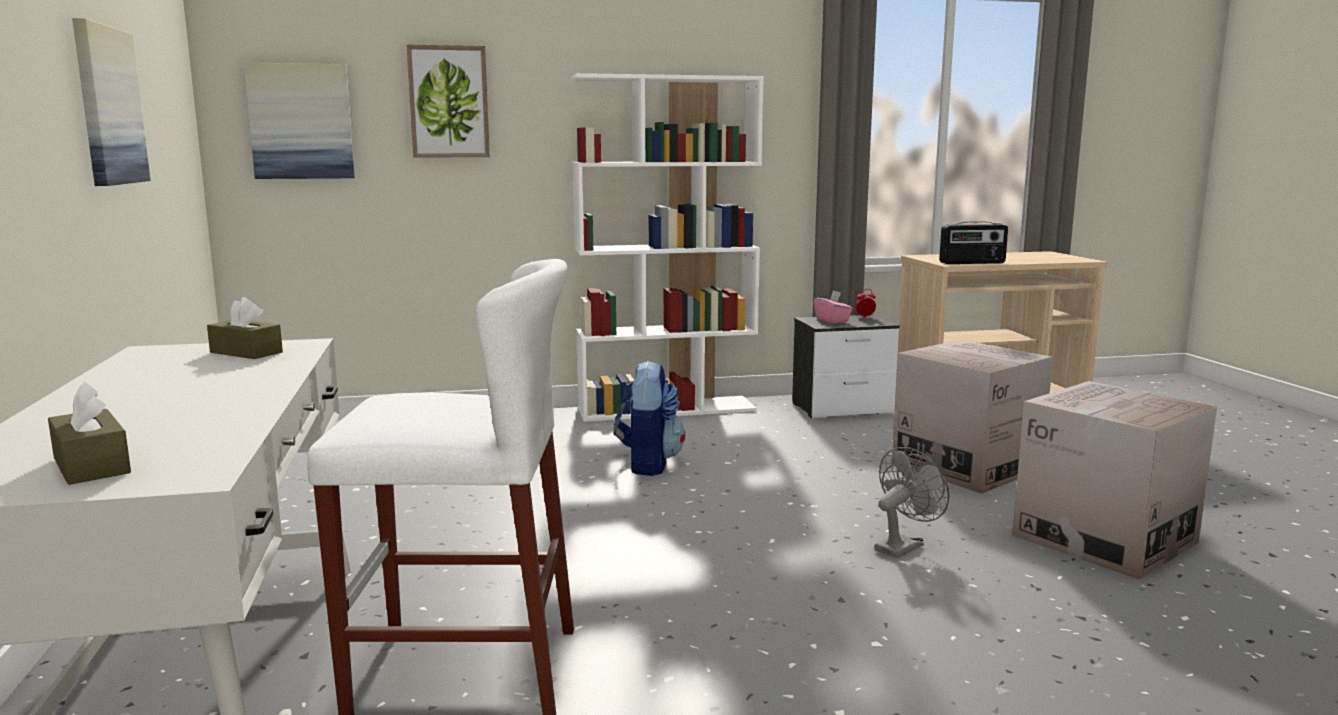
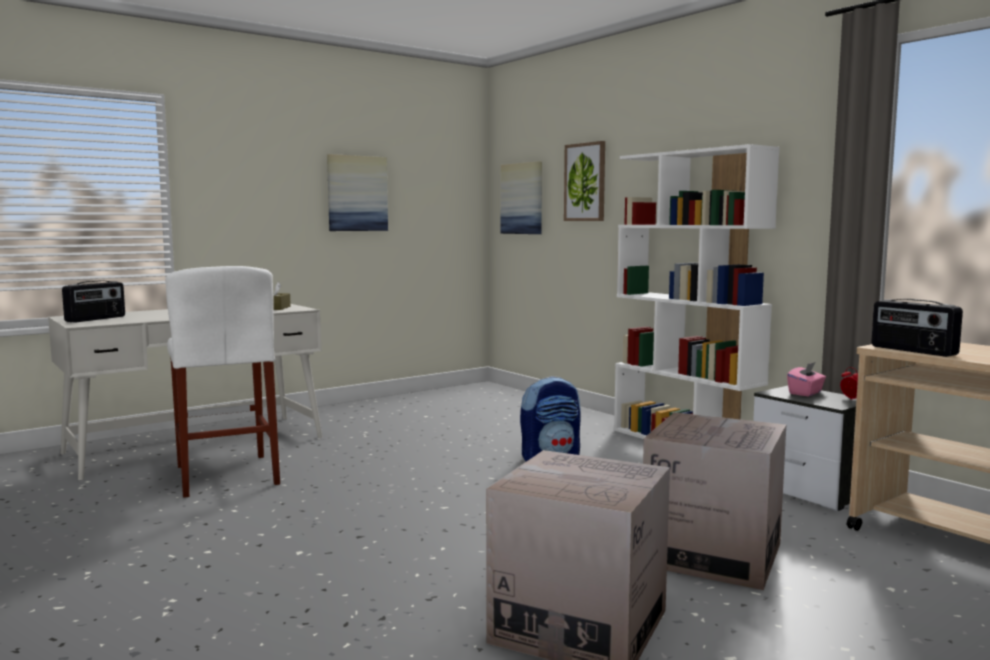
camera: 65 degrees right, 5 degrees down
brown tissue box [48,382,131,485] -> radio [62,280,125,323]
grey fan [874,447,949,559] -> none

